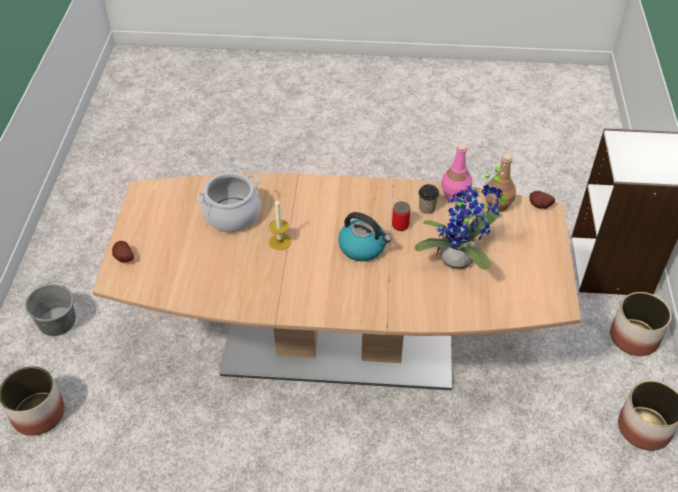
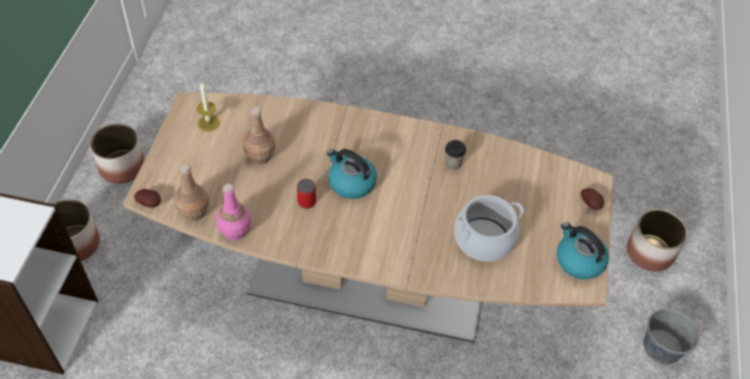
camera: 175 degrees left, 5 degrees up
candle [269,199,291,250] -> candle moved to [197,82,220,131]
potted plant [415,164,505,270] -> brown bottle [243,107,276,164]
cup [419,184,439,214] -> cup moved to [445,140,466,170]
none -> kettle [557,222,609,279]

